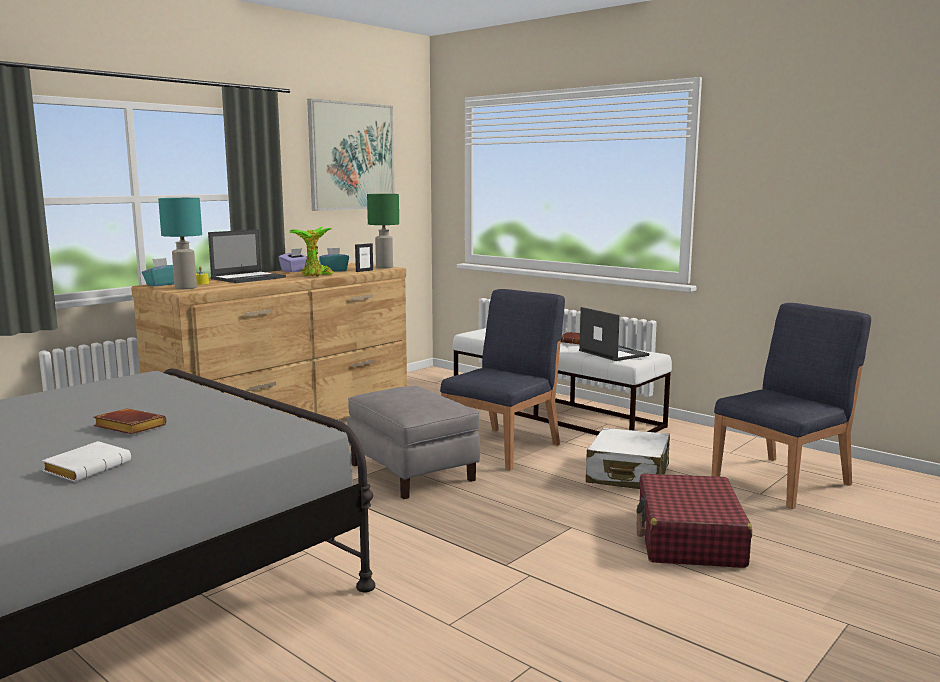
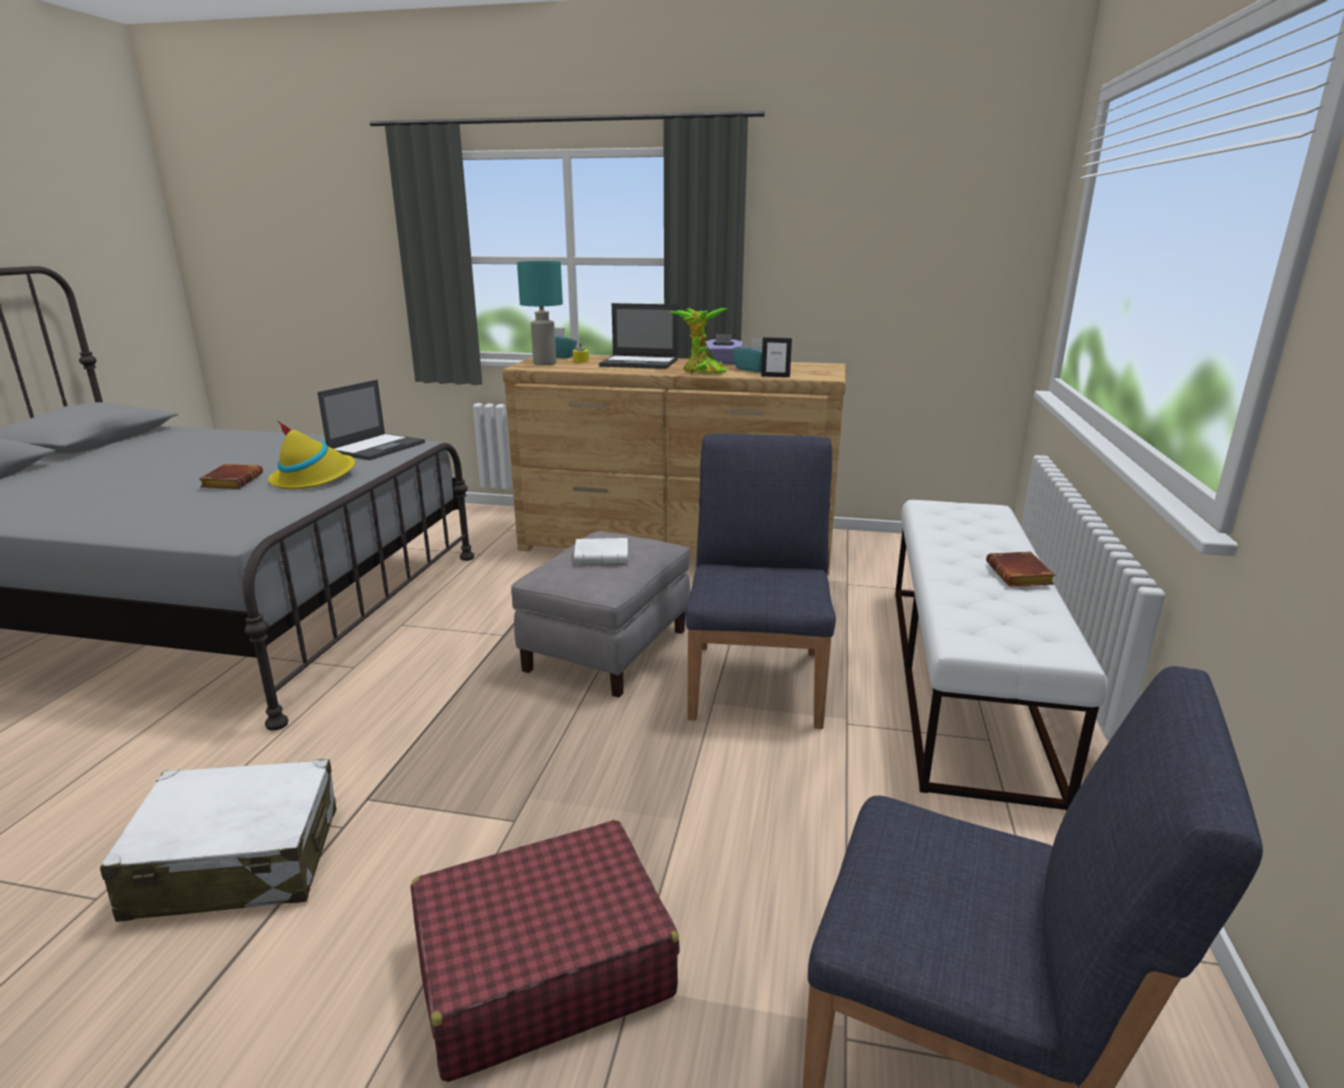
camera: 60 degrees right, 10 degrees up
white book [42,441,131,482] -> white book moved to [574,538,628,564]
picture [307,99,395,211] -> none
green table lamp [367,194,399,268] -> none
blue chair [440,289,565,471] -> blue chair turned 90 degrees counterclockwise [685,434,836,729]
laptop [579,307,650,361] -> laptop moved to [317,380,425,460]
white suitcase [586,428,670,489] -> white suitcase moved to [100,759,336,922]
none -> yellow hat [268,420,355,490]

